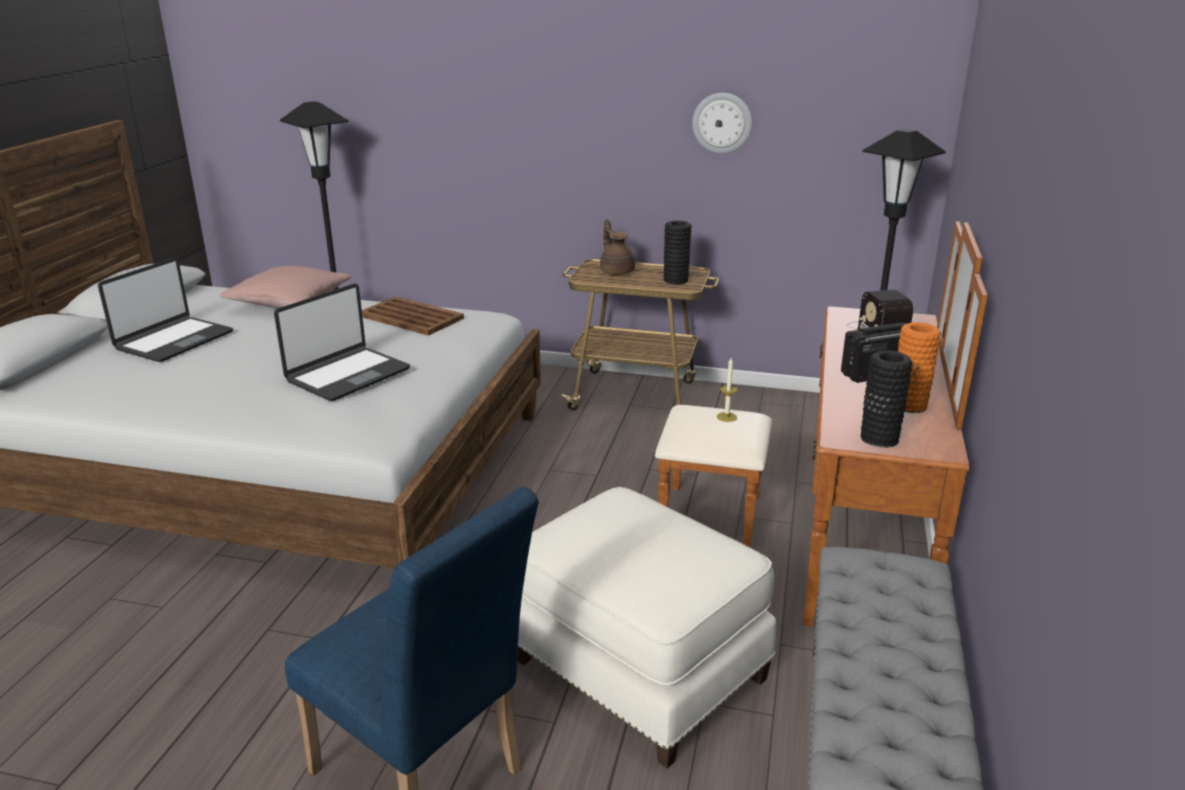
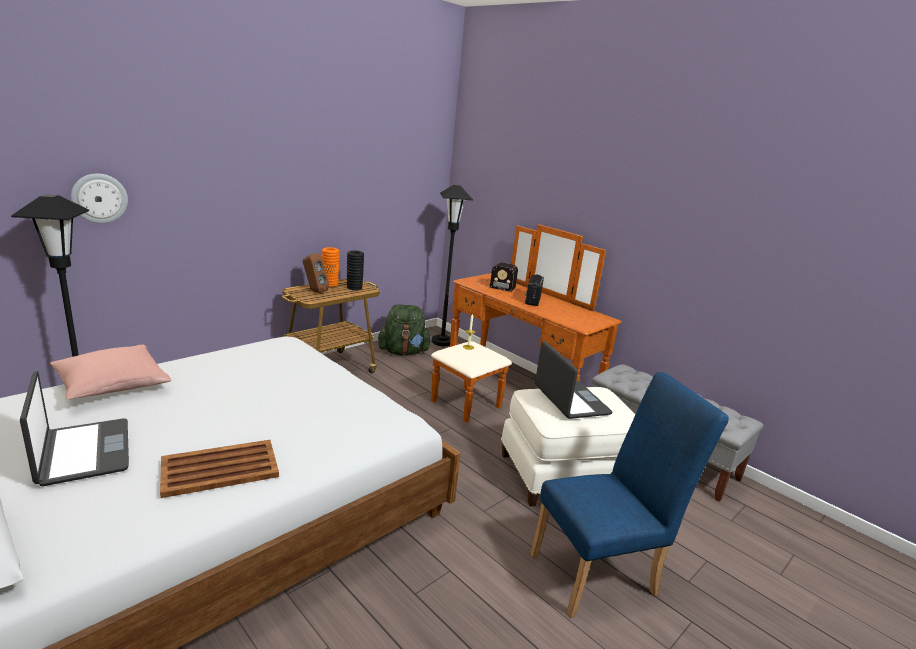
camera: 60 degrees left, 5 degrees down
laptop [274,284,410,401] -> laptop moved to [535,341,613,419]
brown tray [362,296,464,336] -> brown tray moved to [160,440,279,498]
brown teapot [600,219,635,275] -> brown speaker [303,253,330,293]
wall clock [692,93,752,154] -> wall clock moved to [71,174,128,223]
black vase [861,351,912,448] -> none
orange vase [898,322,941,413] -> orange vase moved to [322,247,339,287]
none -> green backpack [378,305,432,355]

